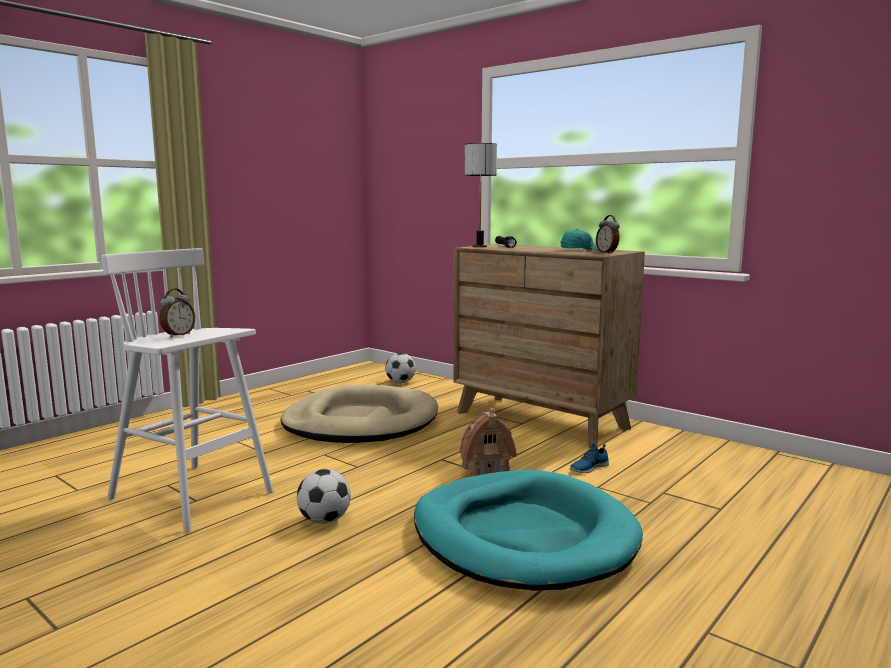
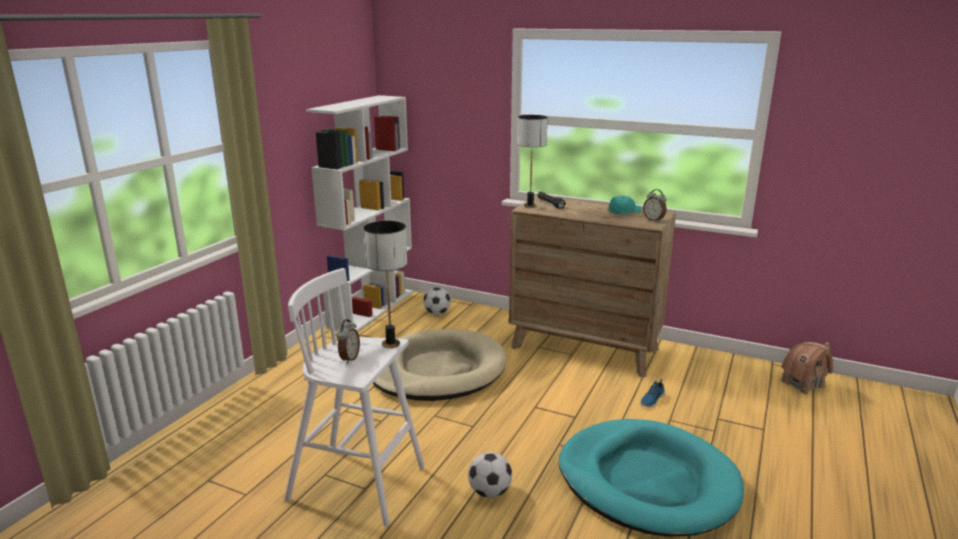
camera: 15 degrees left, 10 degrees up
toy house [460,408,517,477] -> toy house moved to [779,342,833,395]
none -> white bookcase [306,95,414,331]
none -> table lamp [364,221,407,348]

